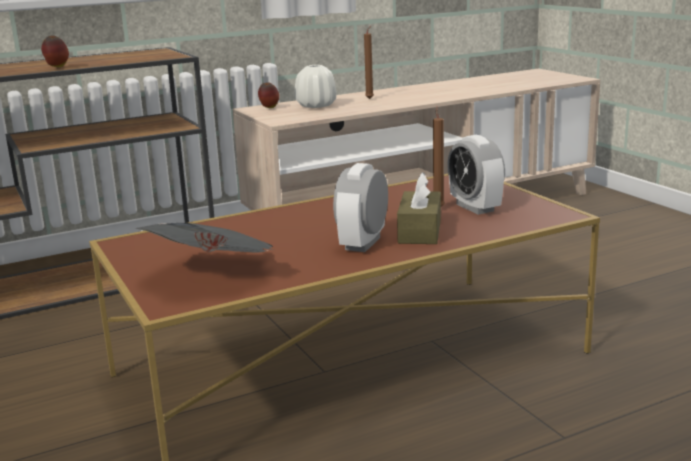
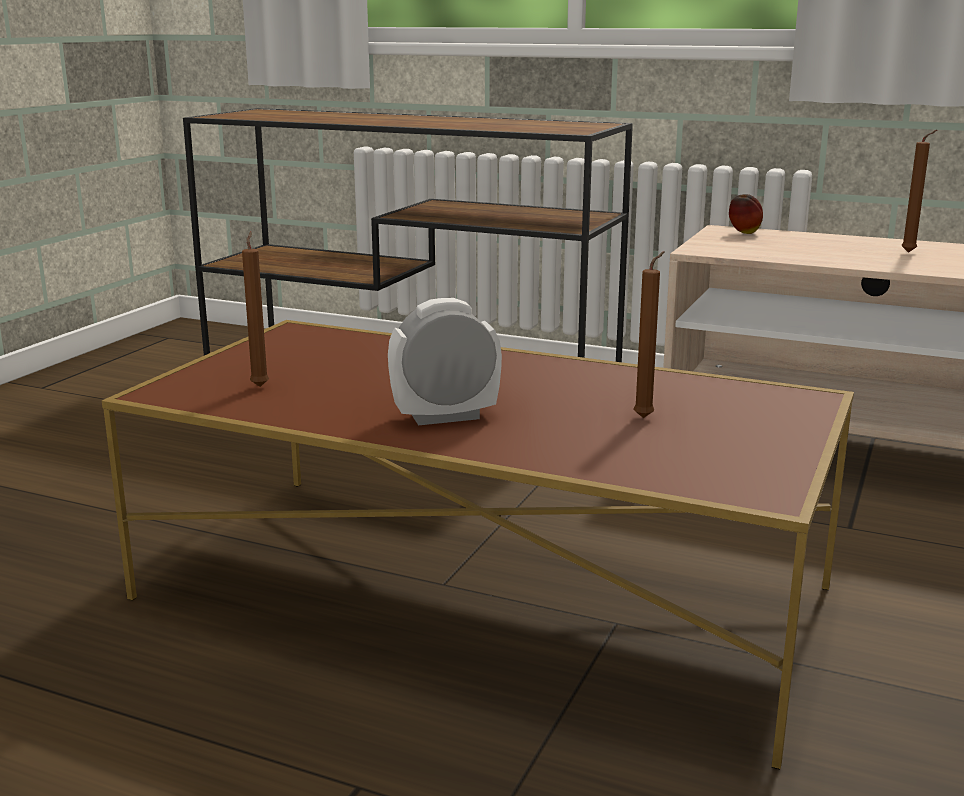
camera: 50 degrees right, 0 degrees up
apple [41,35,69,67] -> none
newspaper [135,223,274,253] -> brown candle [242,231,269,387]
white vase [295,65,337,108] -> none
brown tissue box [397,172,441,244] -> none
alarm clock [447,135,505,215] -> none

